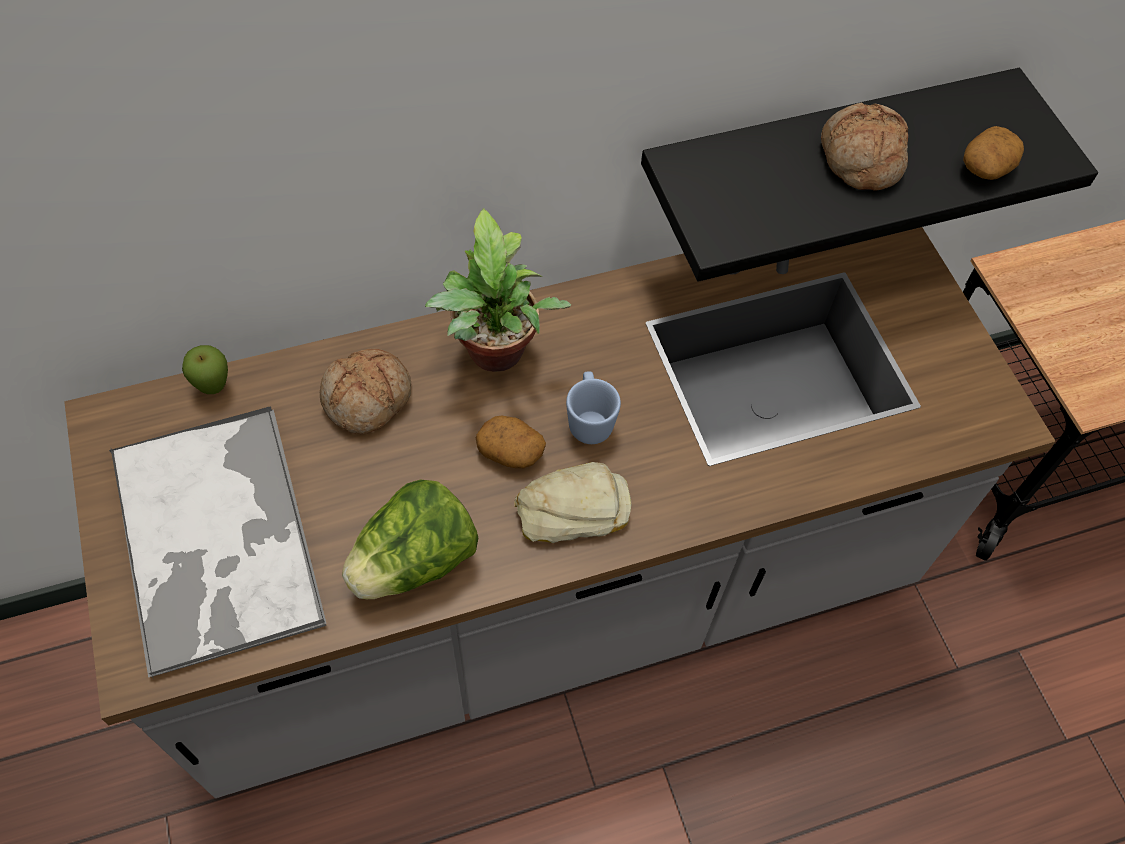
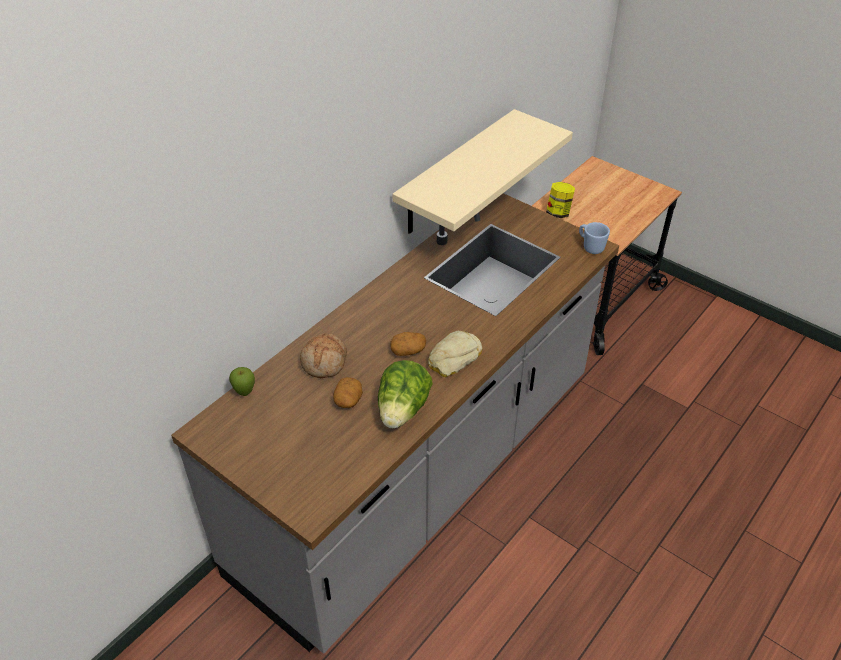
camera: 30 degrees left, 15 degrees down
tray [109,406,327,680] -> none
potted plant [425,208,571,372] -> none
blue mug [566,371,621,444] -> blue mug moved to [579,222,610,254]
black shelf [641,68,1098,282] -> beige shelf [392,109,573,234]
bread [821,103,908,191] -> none
potato [963,126,1024,180] -> potato moved to [333,377,363,408]
none -> jar [546,182,575,218]

